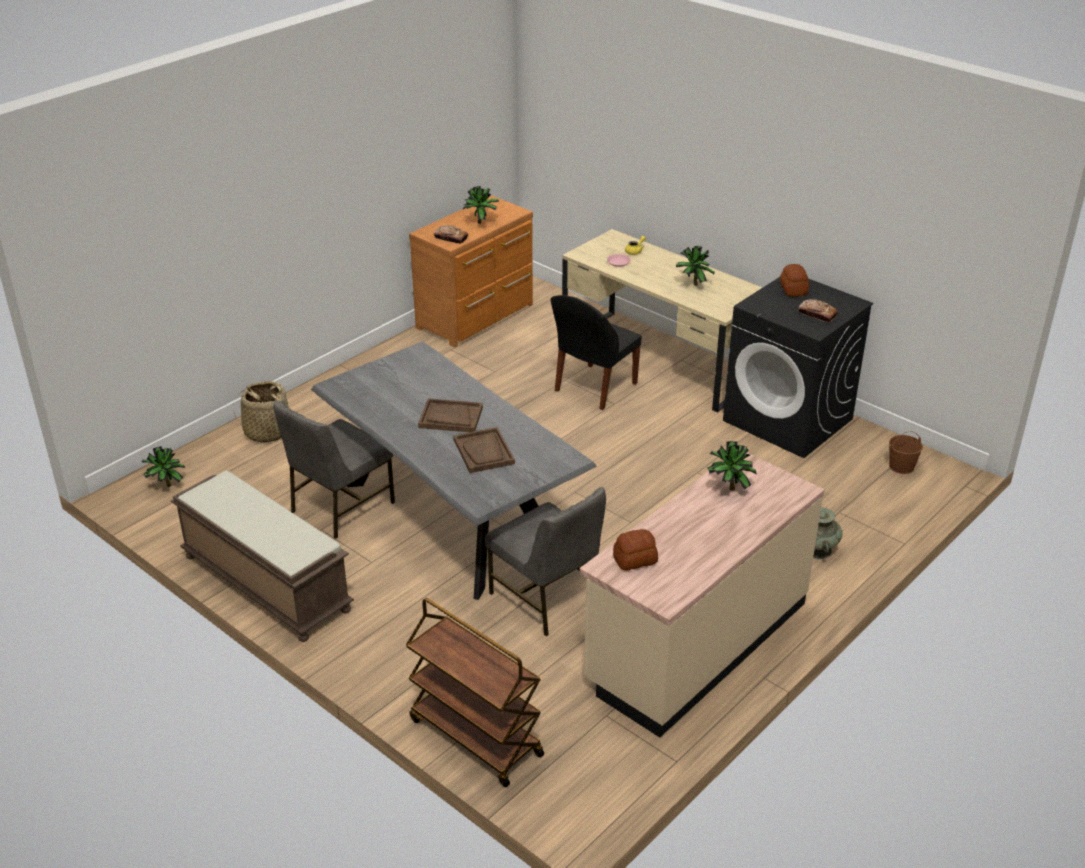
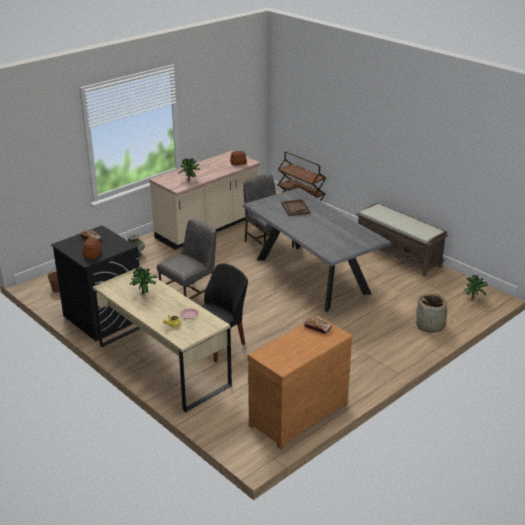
camera: 175 degrees left, 5 degrees down
grey chair [273,401,395,539] -> grey chair moved to [157,219,216,300]
brown tray [418,398,483,432] -> none
potted plant [463,186,499,224] -> none

